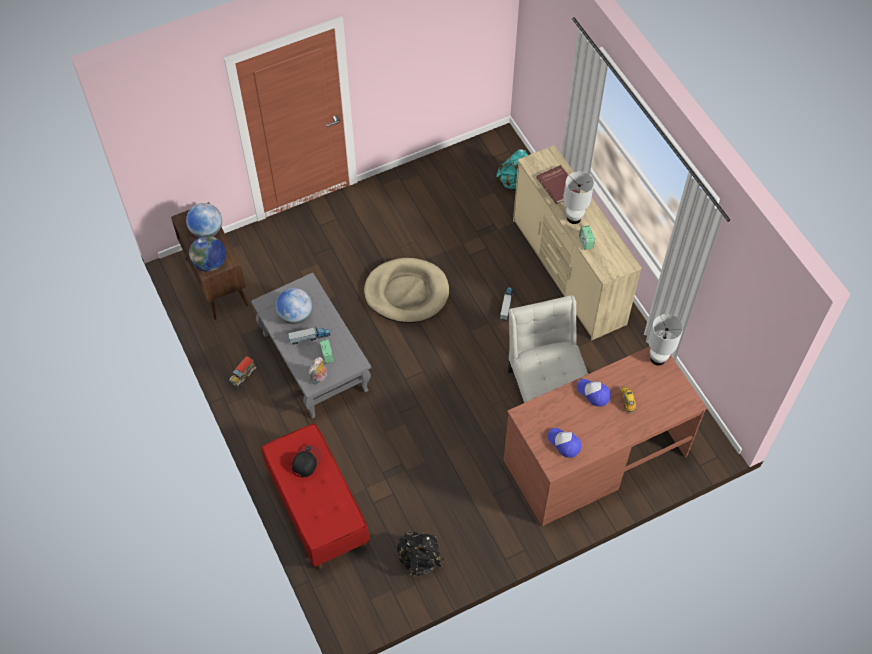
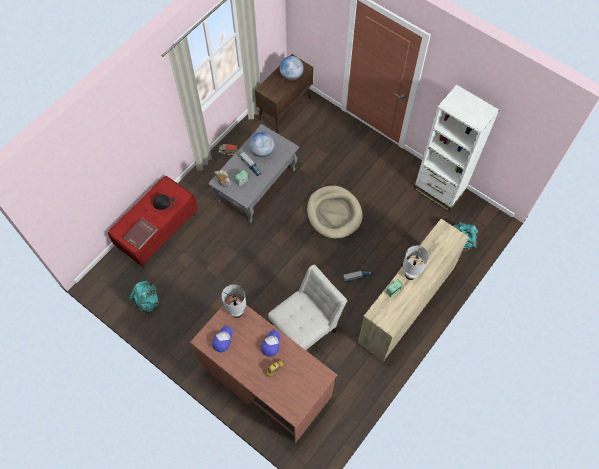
camera: 65 degrees right, 5 degrees up
globe [189,236,226,272] -> none
black backpack [397,531,444,577] -> turquoise backpack [129,281,159,316]
red book [536,165,577,204] -> red book moved to [123,218,157,249]
white table lamp [648,314,683,366] -> white table lamp moved to [222,284,246,318]
none -> white bookcase [414,84,499,212]

